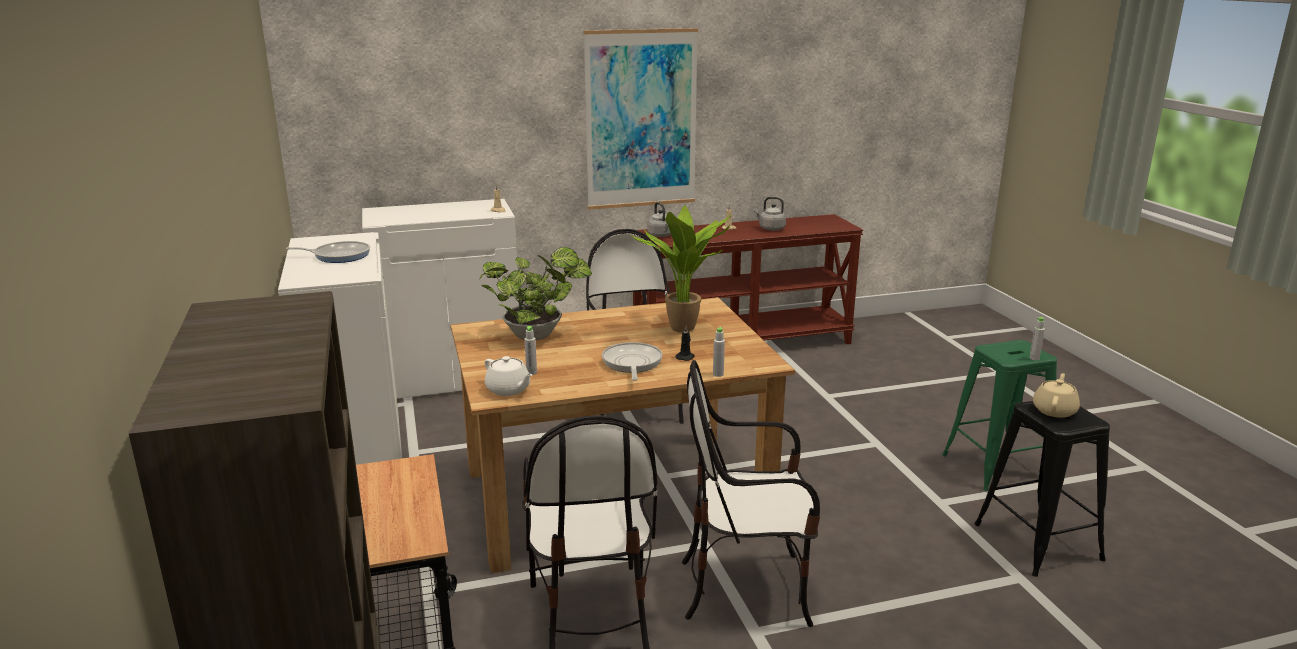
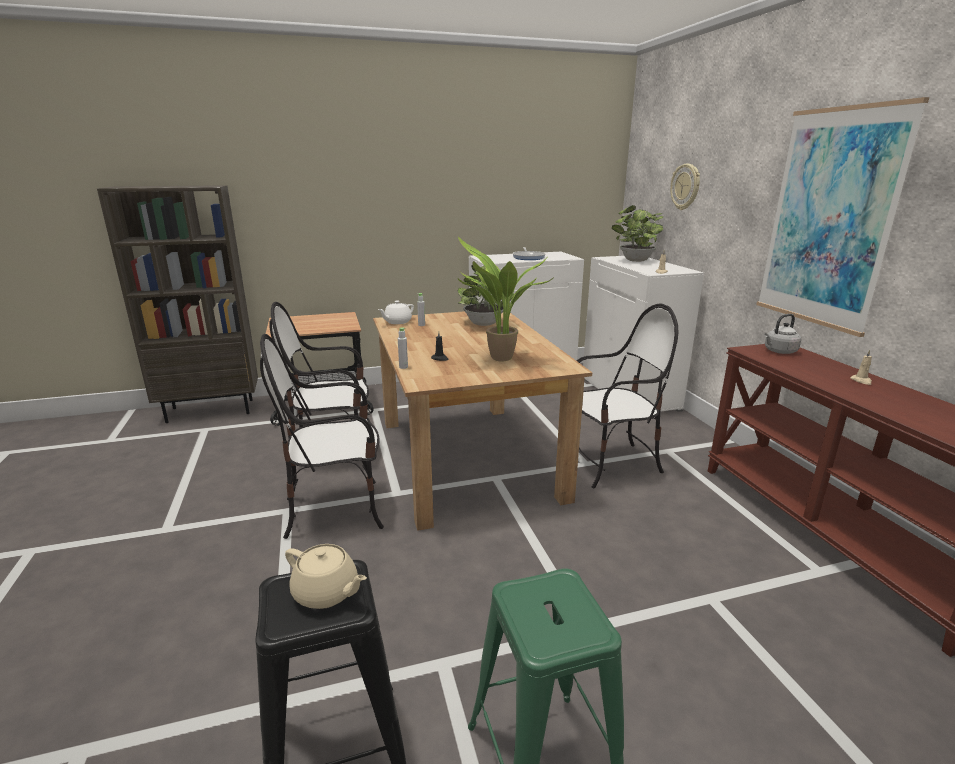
camera: 90 degrees right, 0 degrees up
frying pan [602,342,662,381] -> none
chair [682,360,820,627] -> chair turned 105 degrees counterclockwise [260,334,384,539]
grey kettle [754,197,786,231] -> none
grey bottle [1029,317,1045,360] -> none
none -> potted plant [612,205,663,262]
none -> wall clock [670,164,700,210]

